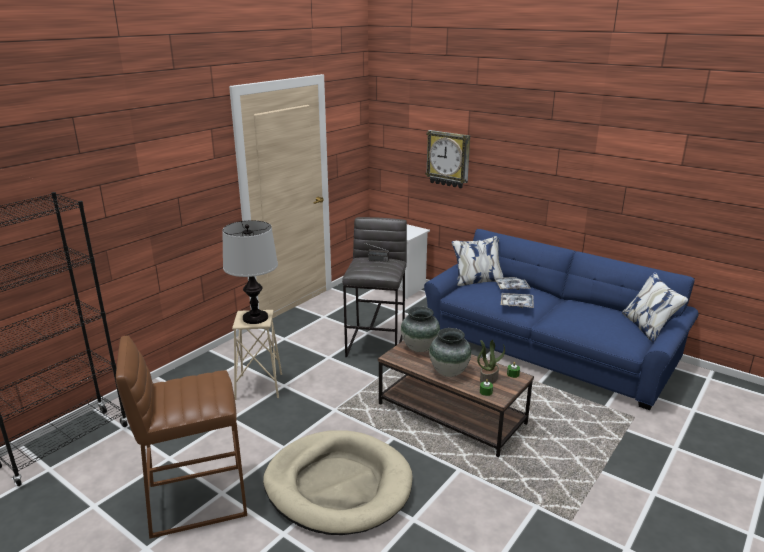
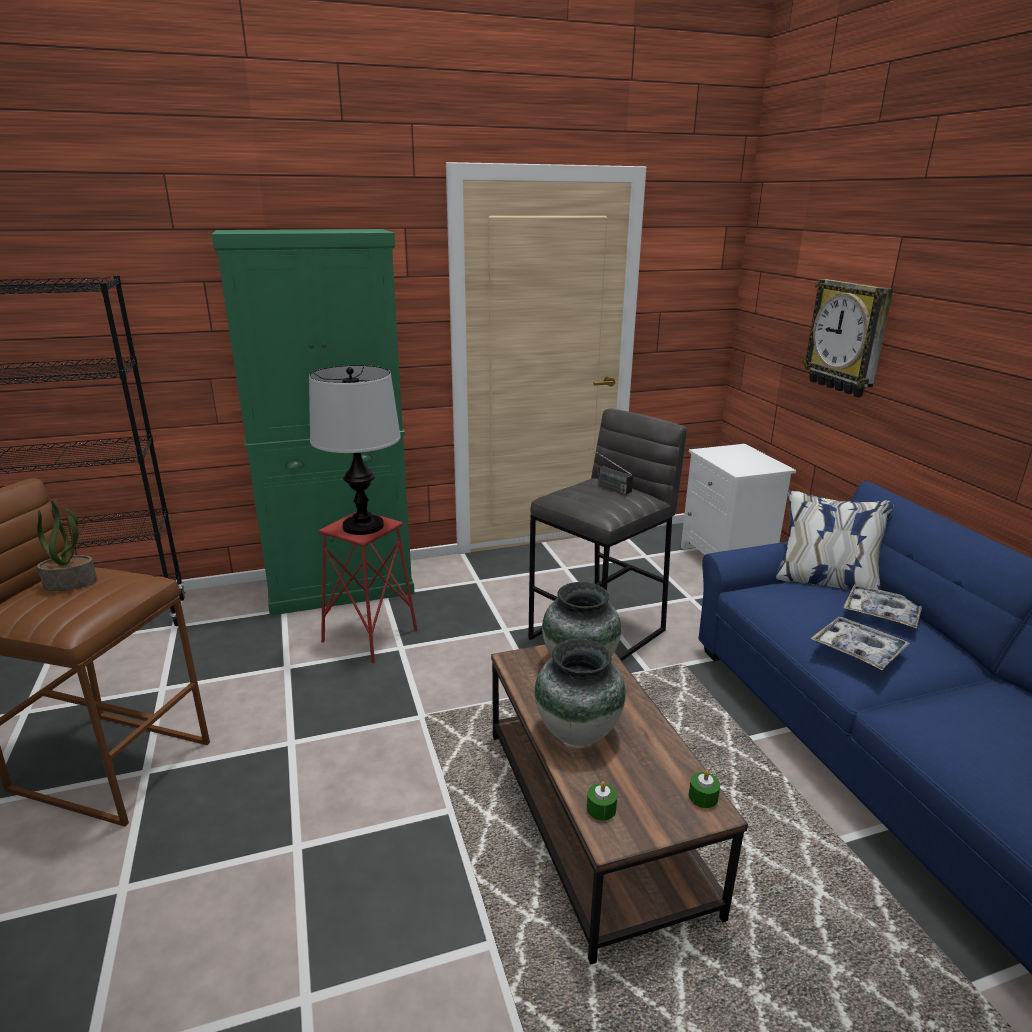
camera: 35 degrees right, 0 degrees up
beige stool [232,310,282,400] -> red stool [319,511,417,663]
beige dog bed [263,430,413,535] -> none
potted plant [477,340,505,384] -> potted plant moved to [37,499,97,591]
none -> green cabinet [211,229,415,616]

